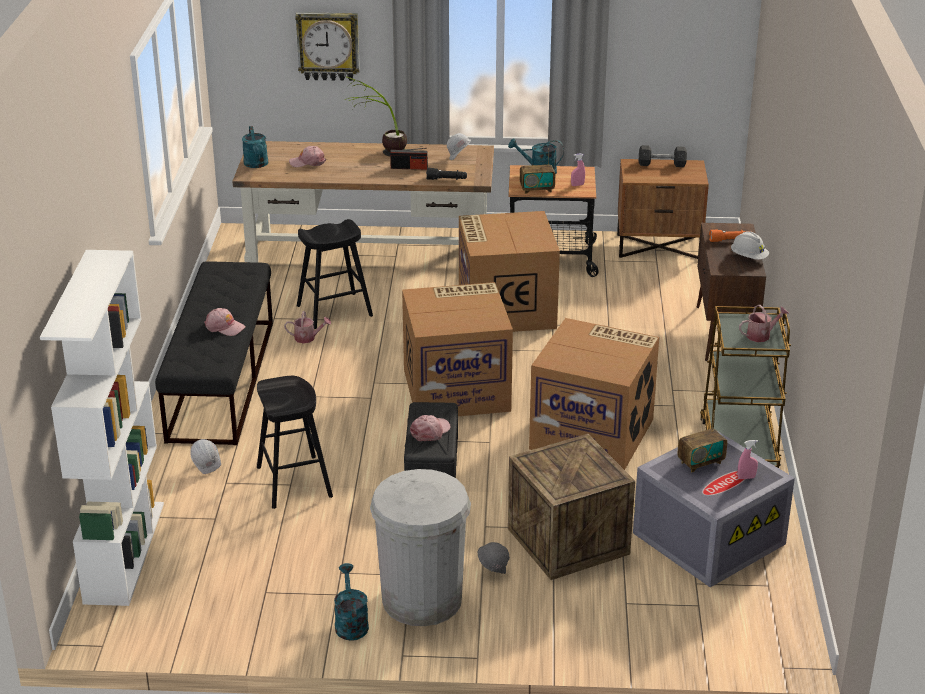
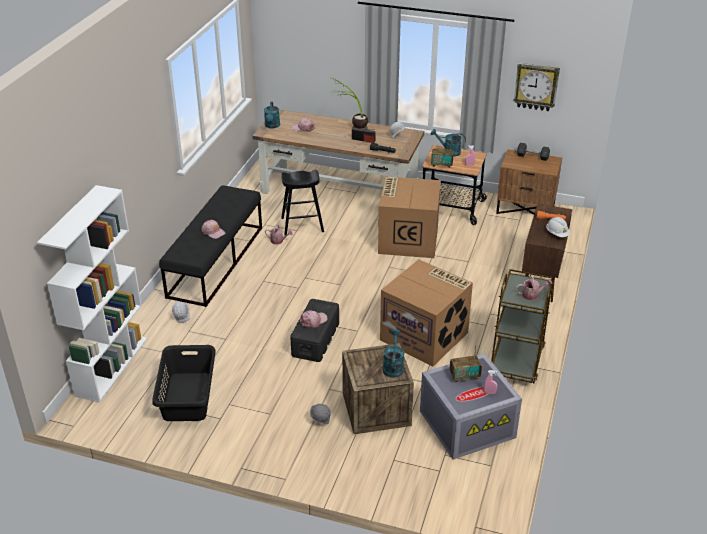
camera: 15 degrees right, 5 degrees up
black stool [257,376,333,509] -> none
wall clock [295,12,360,81] -> wall clock moved to [514,63,560,111]
turquoise watering can [334,563,369,641] -> turquoise watering can moved to [383,329,404,378]
white trash can [370,469,471,626] -> none
cardboard box [402,282,513,416] -> none
none -> black laundry basket [152,345,216,421]

